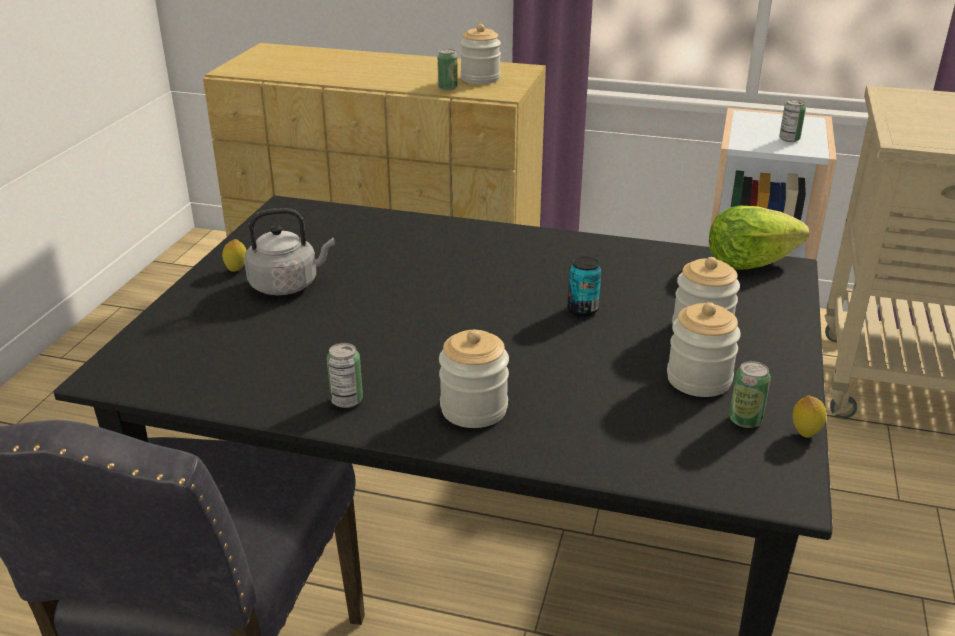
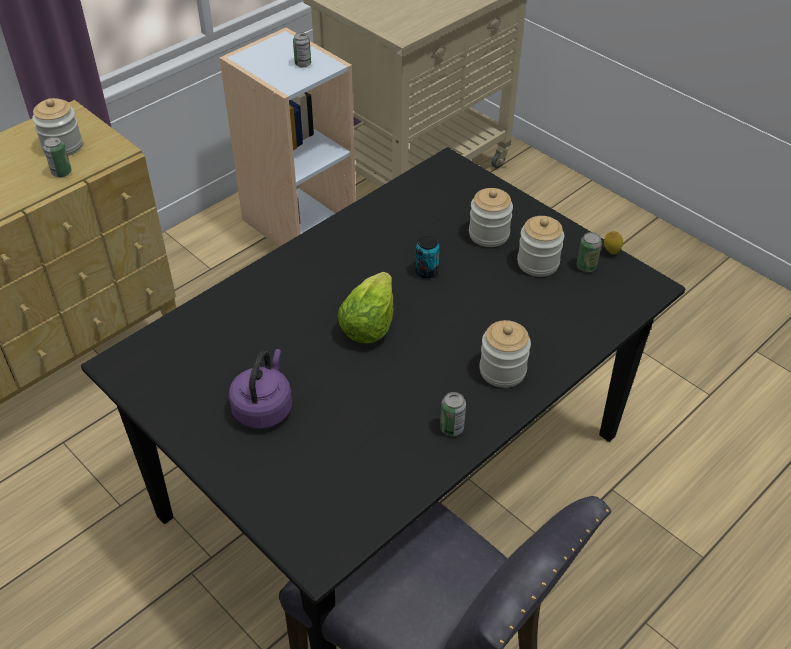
camera: 60 degrees left, 15 degrees up
lemon [222,239,247,272] -> none
grey kettle [244,208,335,295] -> purple kettle [229,349,292,429]
lettuce [709,206,809,269] -> lettuce moved to [338,272,393,343]

